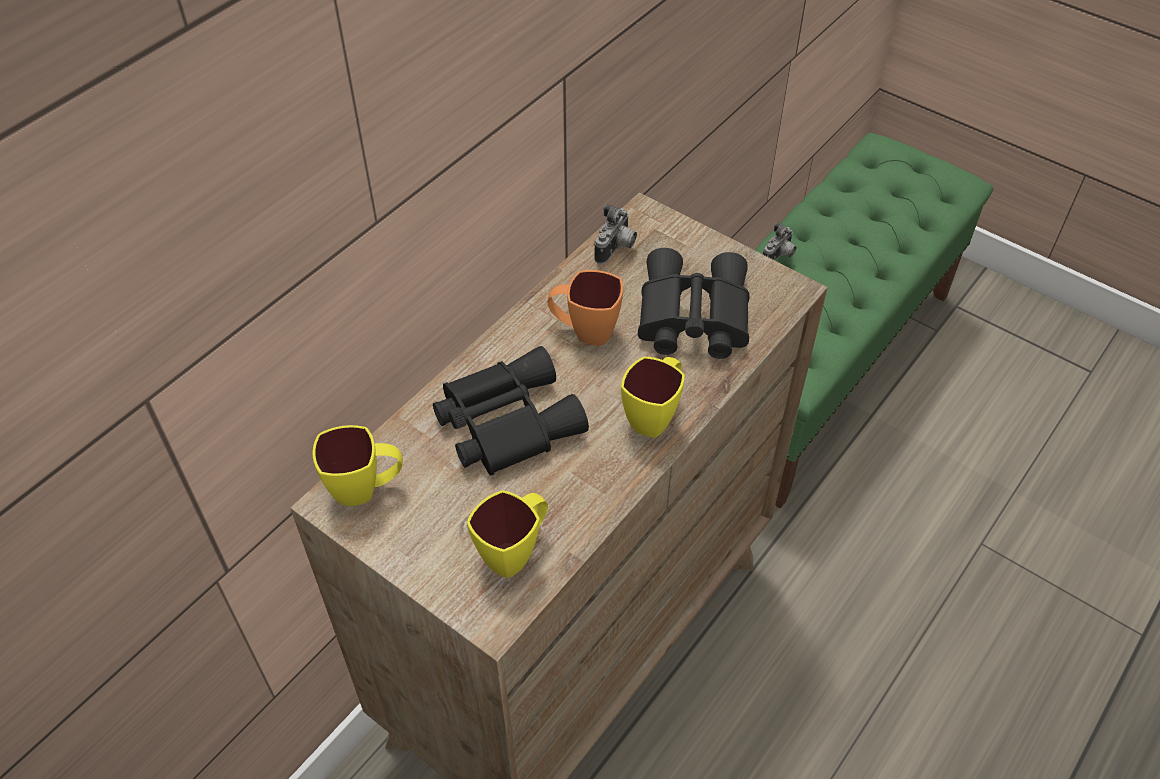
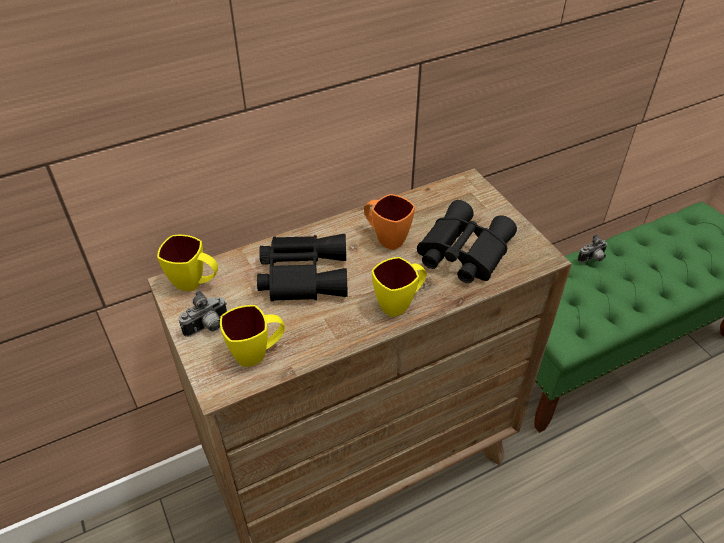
camera: 25 degrees right, 5 degrees down
camera [594,204,637,264] -> camera moved to [179,290,227,337]

